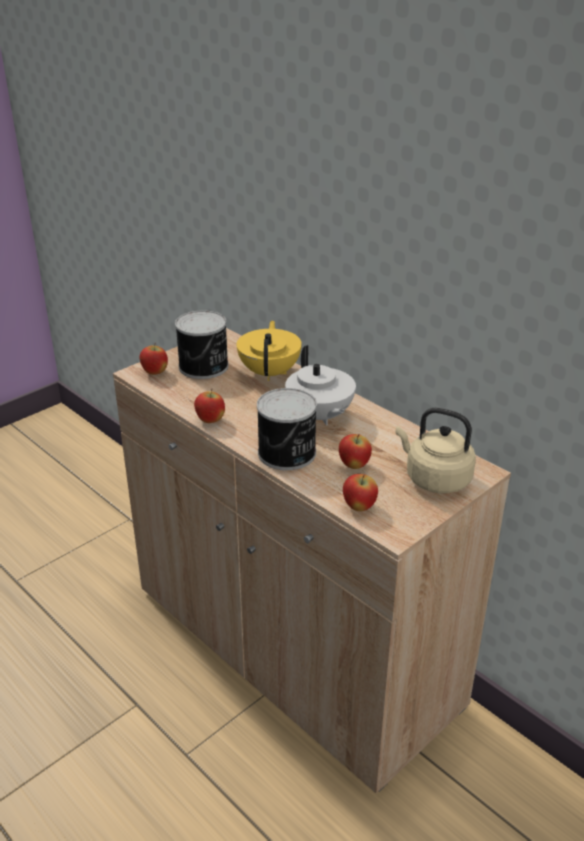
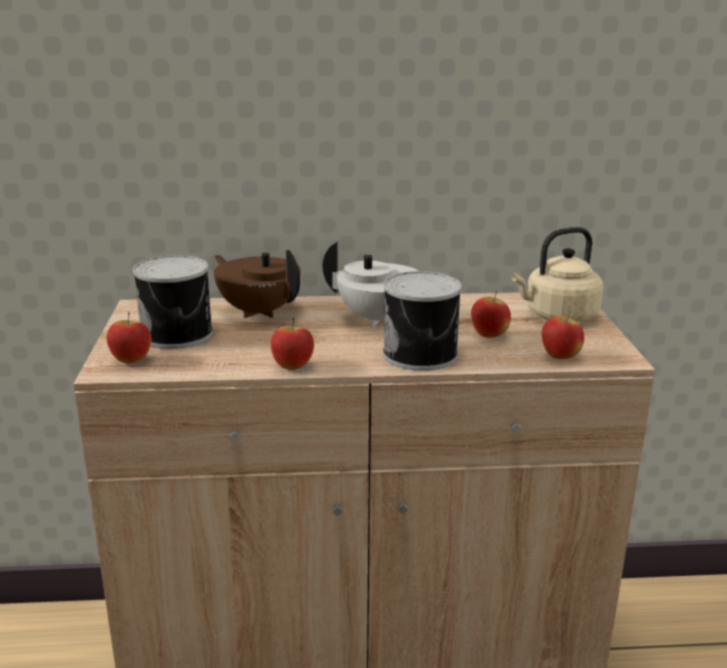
camera: 50 degrees left, 10 degrees down
yellow teapot [237,321,302,381] -> brown teapot [214,250,301,318]

